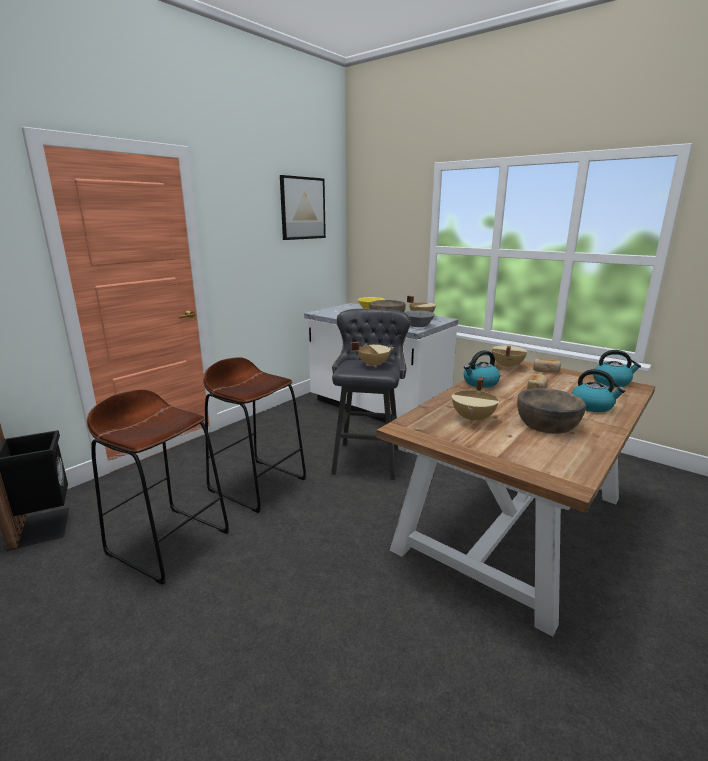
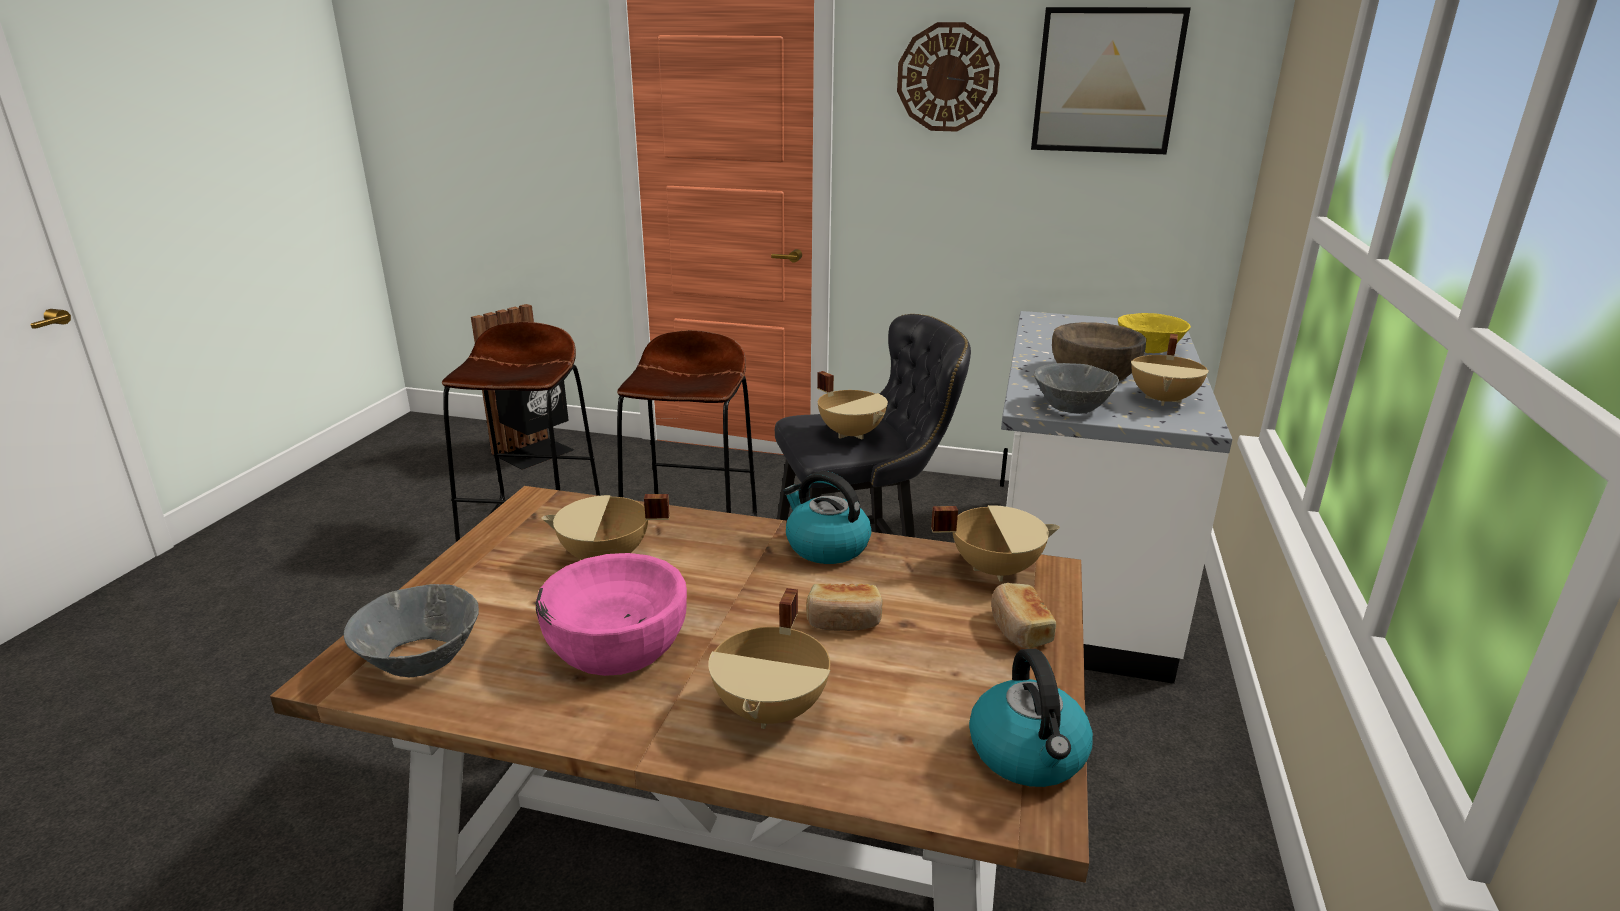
camera: 65 degrees right, 5 degrees up
brown bowl [517,388,586,434] -> pink bowl [536,553,687,676]
kettle [571,369,625,412] -> beige cooking pot [708,588,830,729]
none -> grey bowl [344,584,479,678]
none -> wall clock [897,22,1000,132]

